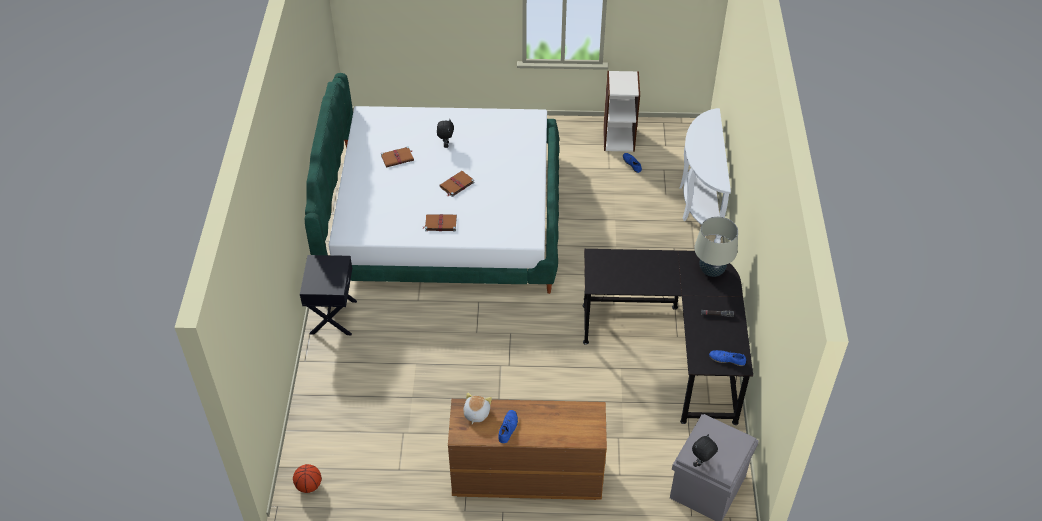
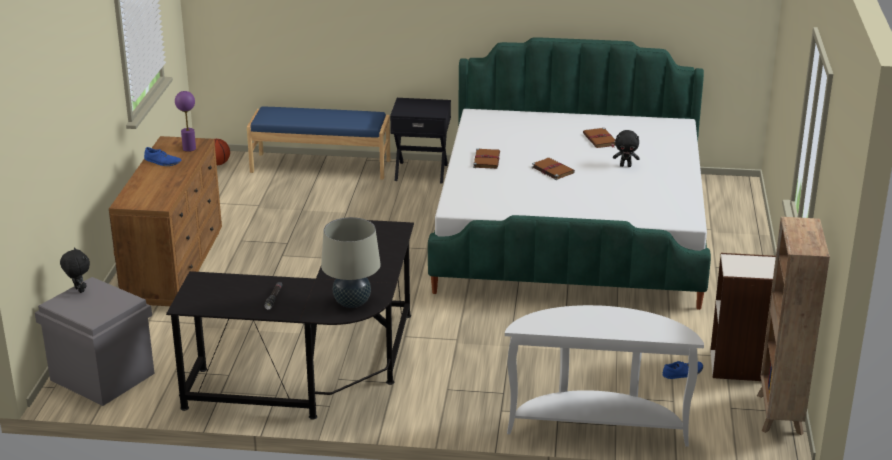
camera: 95 degrees right, 20 degrees down
plush toy [464,393,492,424] -> purple table lamp [175,91,196,152]
blue shoe [709,350,746,366] -> none
none -> blue bench [247,106,390,180]
none -> brown bookcase [757,217,830,435]

